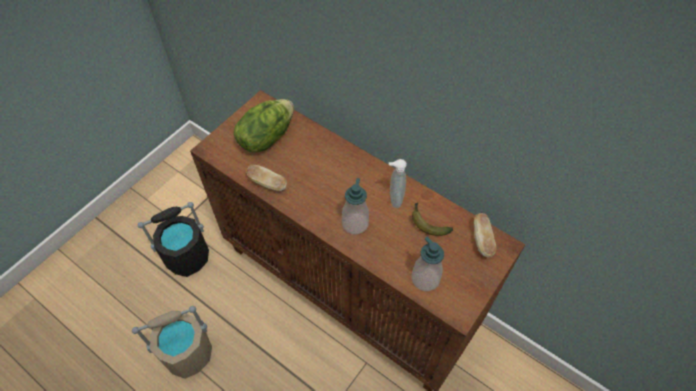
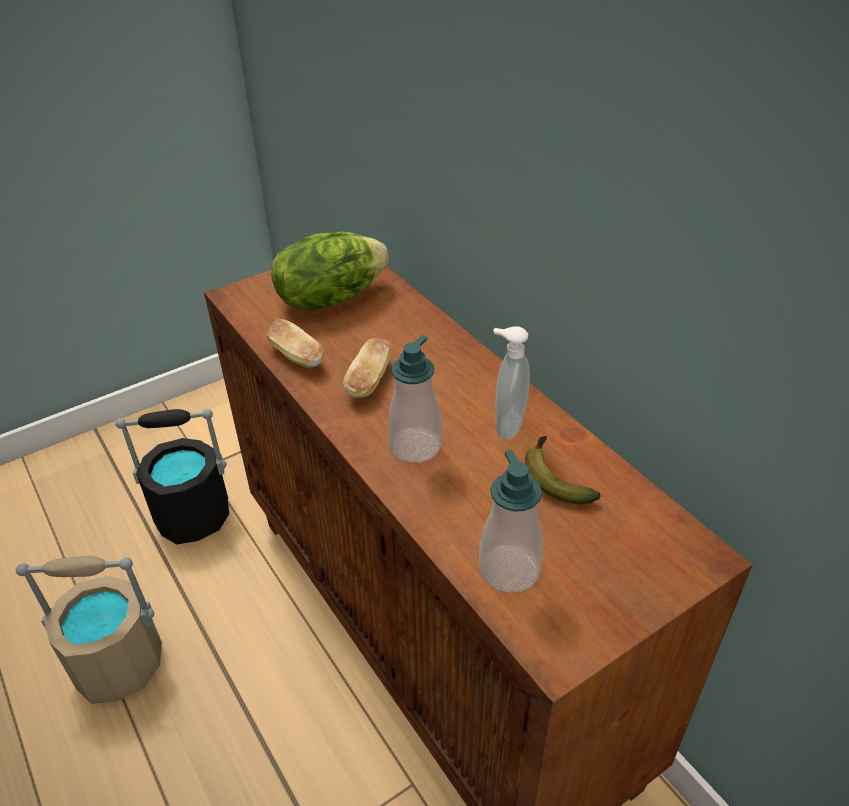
camera: 20 degrees right, 15 degrees down
bread [474,213,496,257] -> bread moved to [343,338,392,398]

